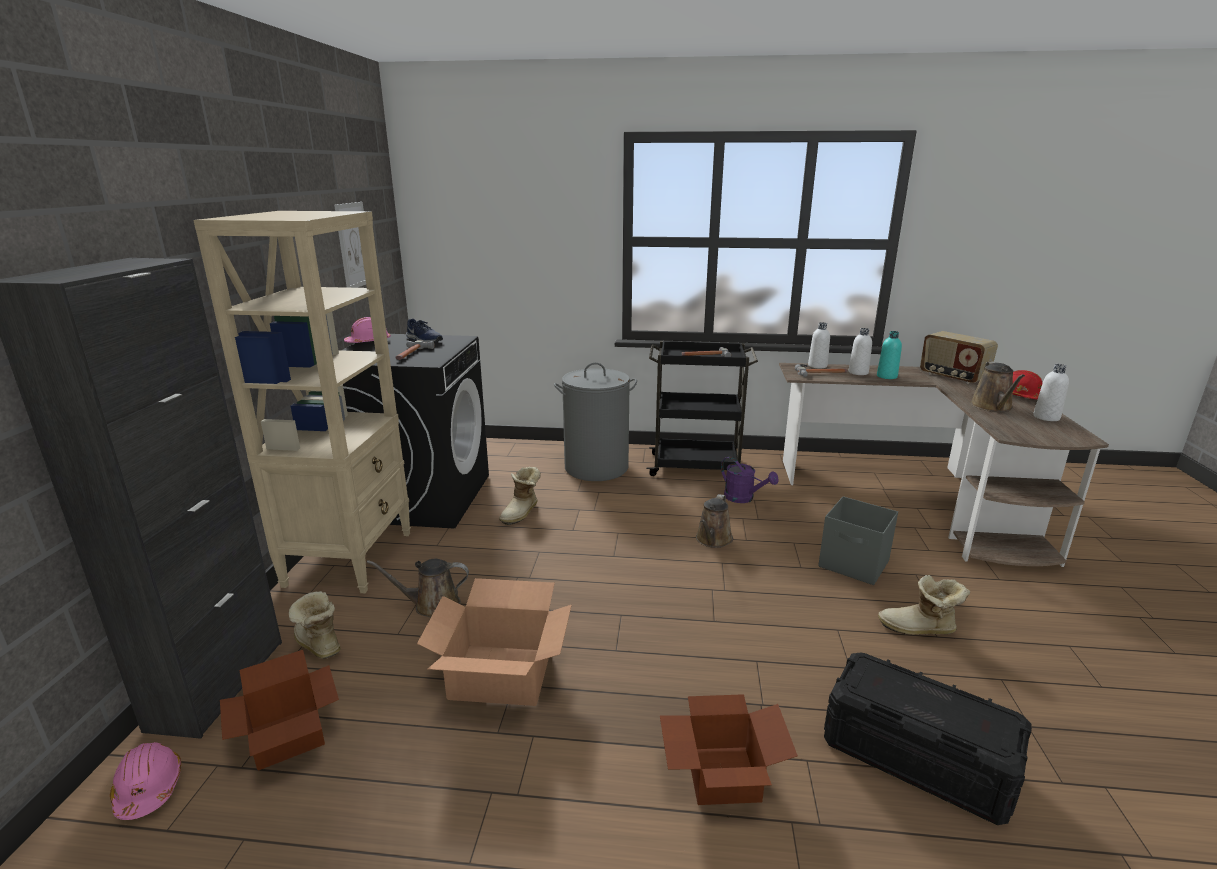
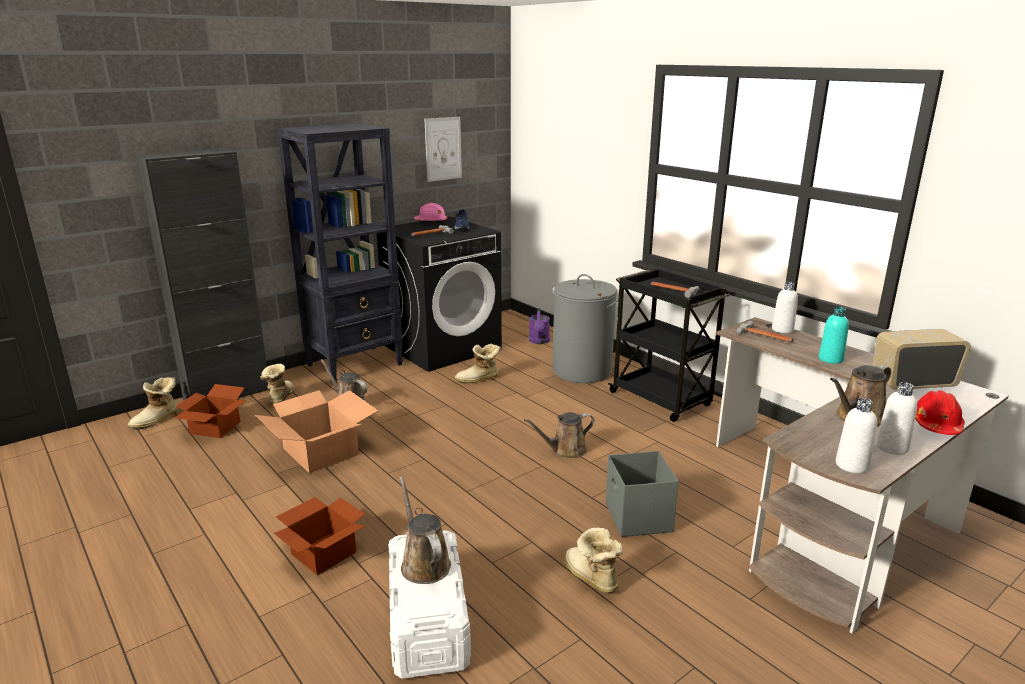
camera: 45 degrees right, 0 degrees up
pink hard hat [110,742,181,820] -> boot [128,377,178,430]
beige bookcase [193,211,411,593] -> black bookcase [277,123,403,384]
purple watering can [721,457,779,503] -> purple watering can moved to [529,308,550,344]
black storage box [824,653,1032,825] -> white storage box [388,531,471,679]
white bottle [848,328,872,375] -> white bottle moved to [836,398,877,473]
radio [920,331,998,384] -> radio turned 75 degrees clockwise [872,329,971,390]
none -> brown watering can [400,476,451,584]

